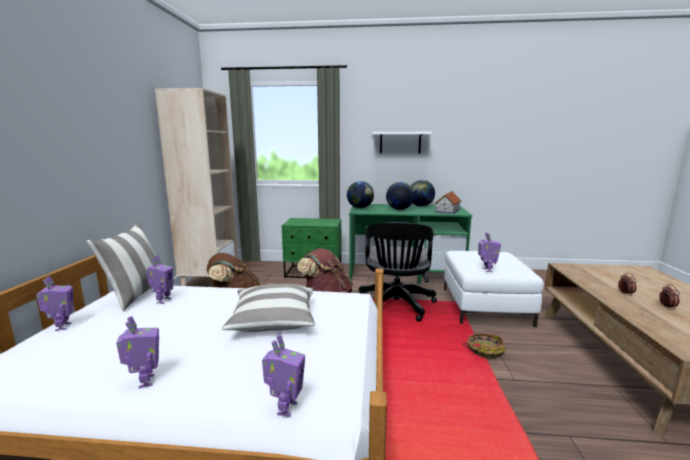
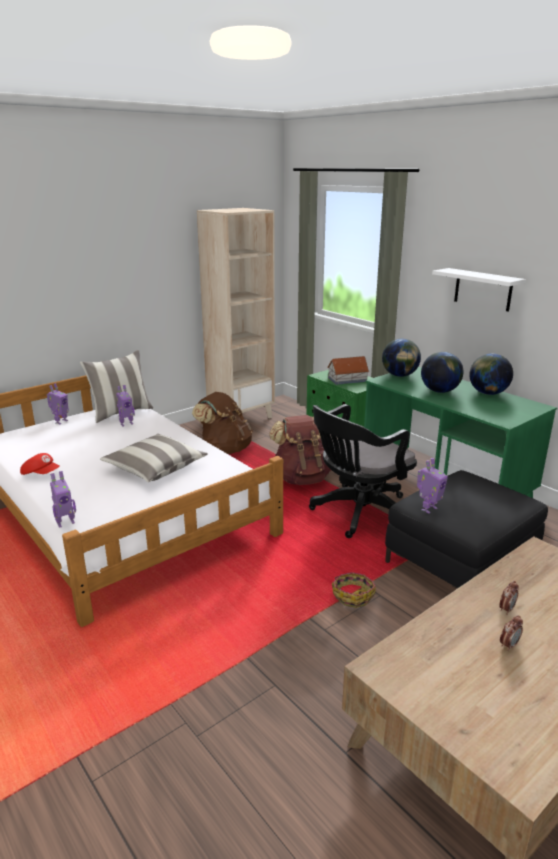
camera: 45 degrees right, 10 degrees up
toy robot [116,316,159,389] -> red cap [20,453,60,475]
toy house [435,191,461,214] -> toy house moved to [327,356,369,385]
white ottoman [444,251,544,327] -> black ottoman [385,470,548,589]

